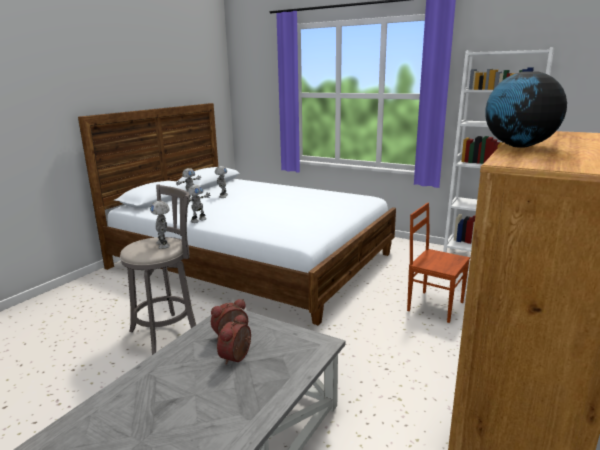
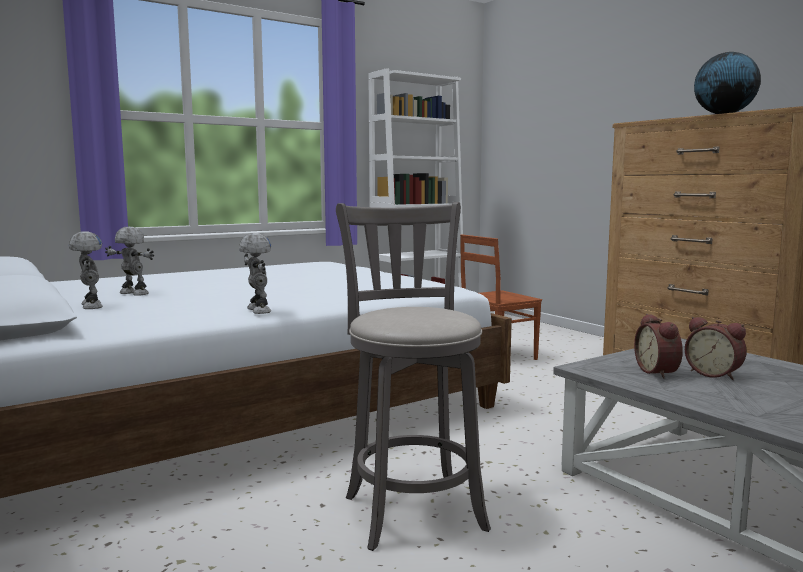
camera: 65 degrees left, 10 degrees down
toy robot [150,201,170,249] -> none

